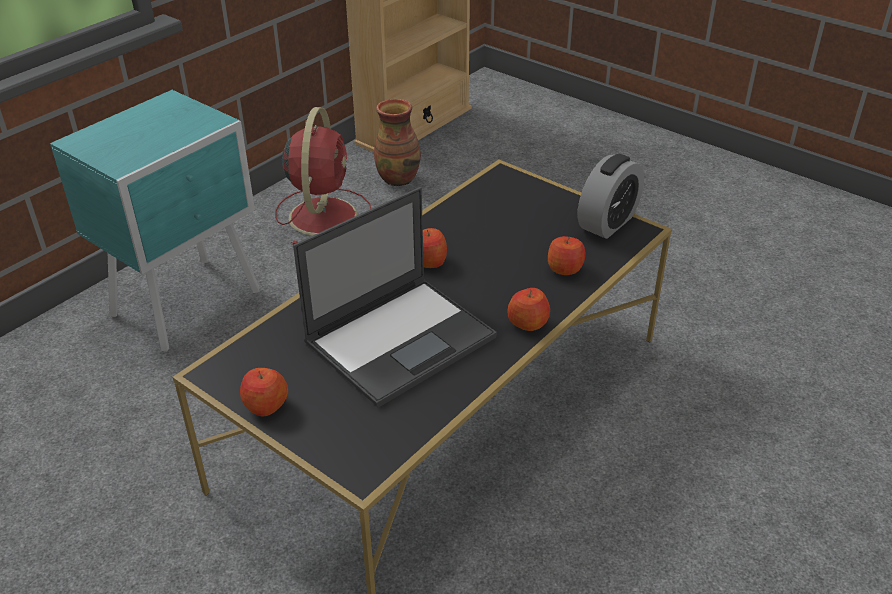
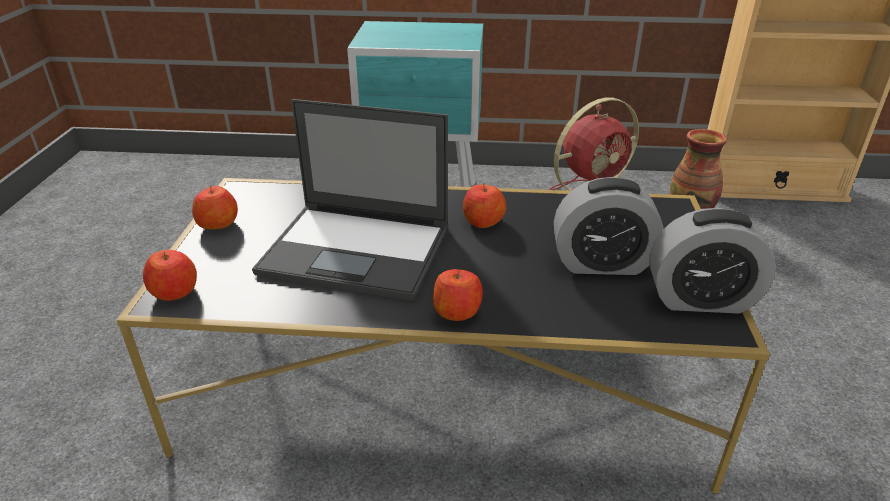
camera: 55 degrees right, 5 degrees down
apple [548,236,586,275] -> apple moved to [143,250,197,301]
none -> alarm clock [554,177,664,275]

